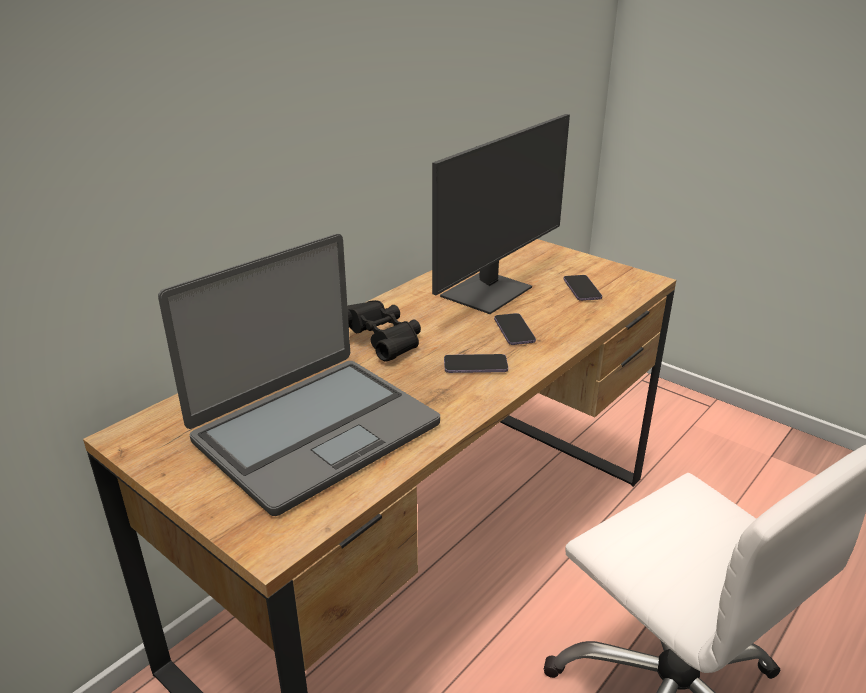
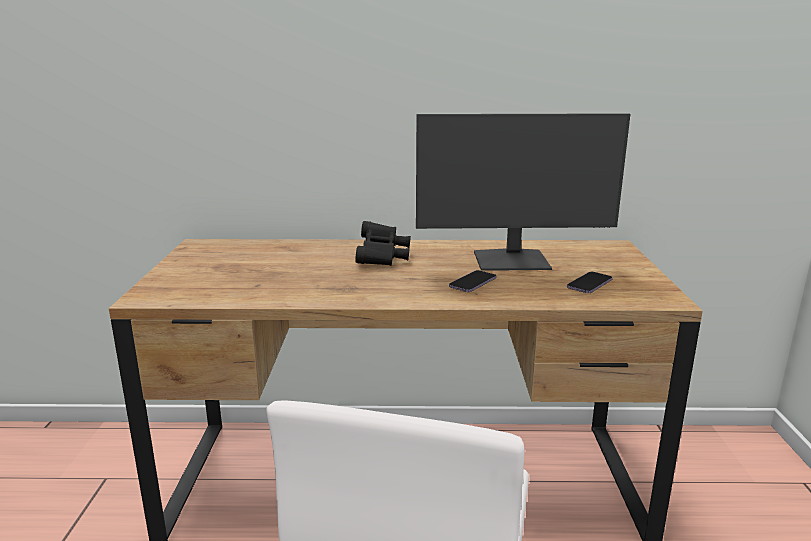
camera: 50 degrees right, 10 degrees down
laptop [158,234,440,516] -> none
phone [444,354,508,373] -> none

